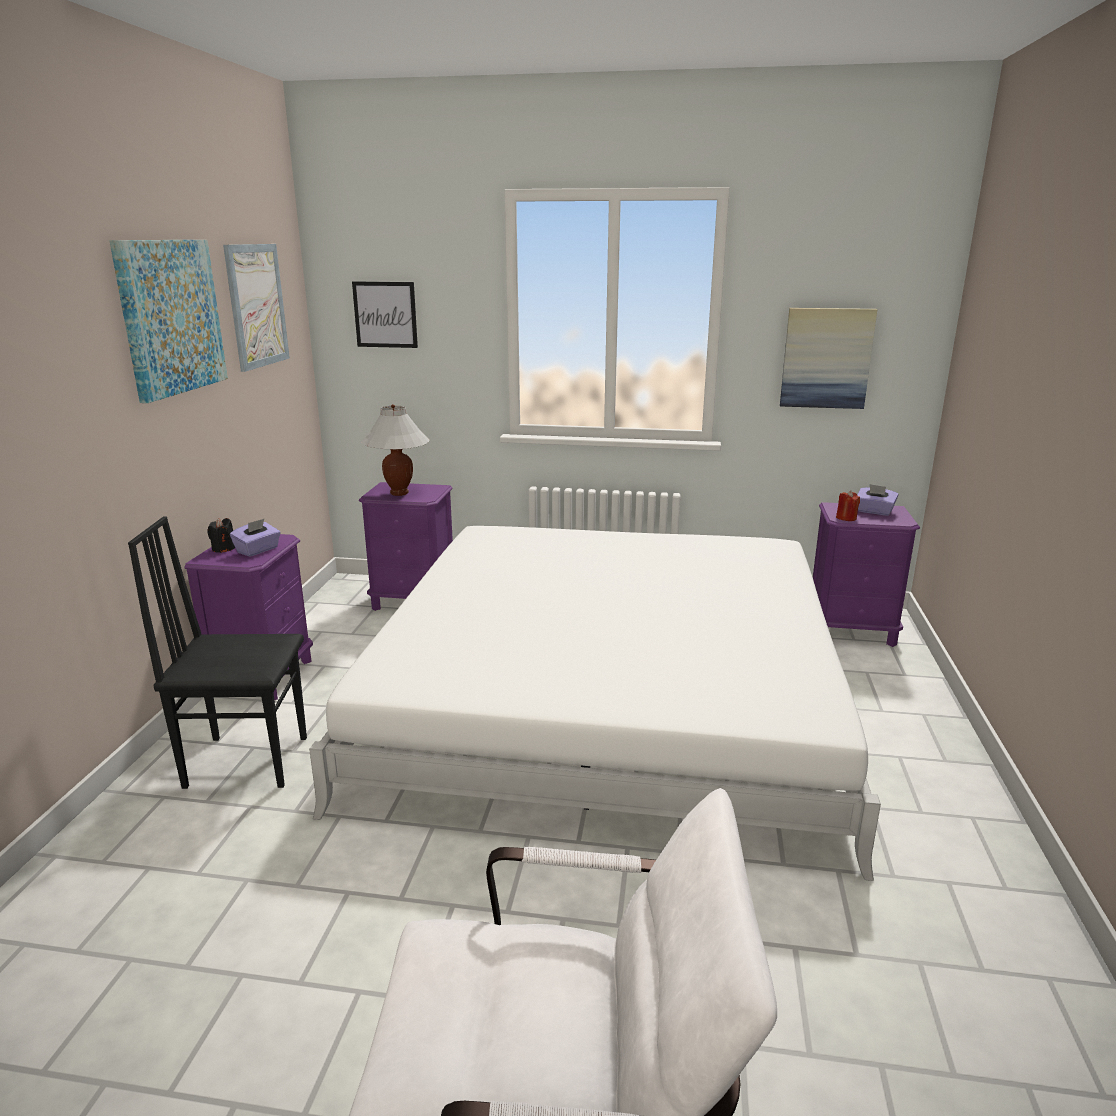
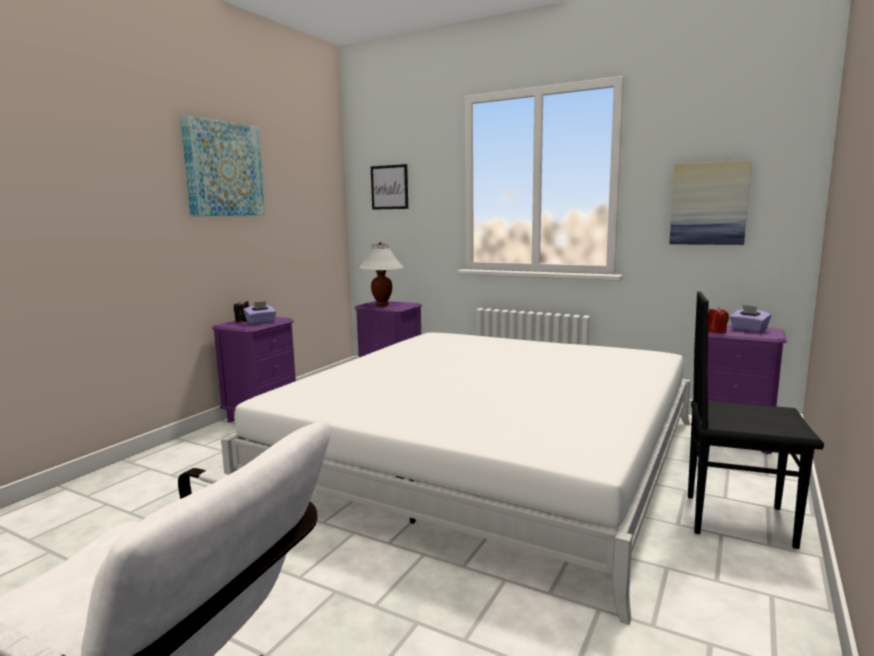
camera: 20 degrees right, 10 degrees down
black chair [128,516,307,789] -> black chair moved to [688,291,824,549]
picture [223,244,290,372] -> none

